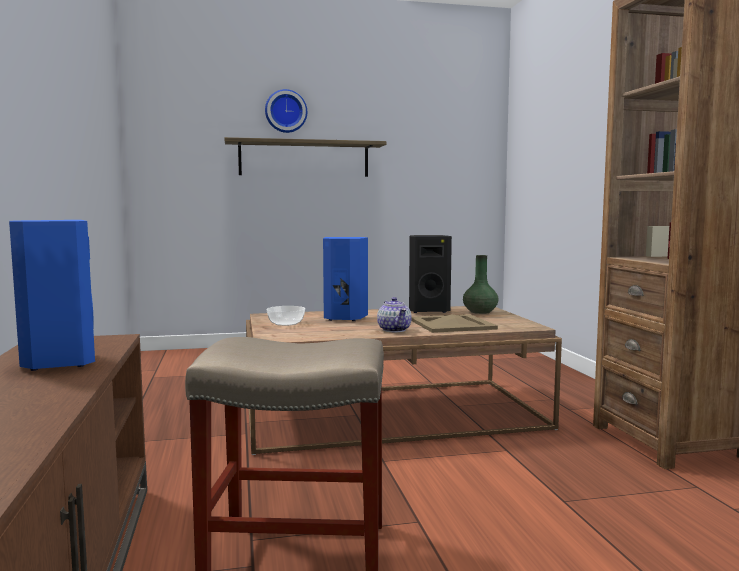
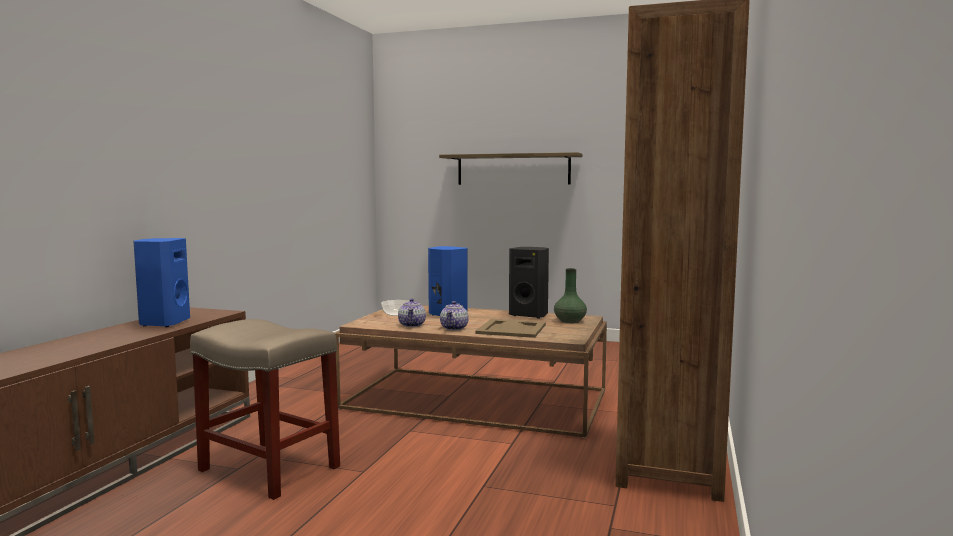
camera: 30 degrees right, 0 degrees up
wall clock [265,89,307,133] -> none
none -> teapot [398,298,426,327]

